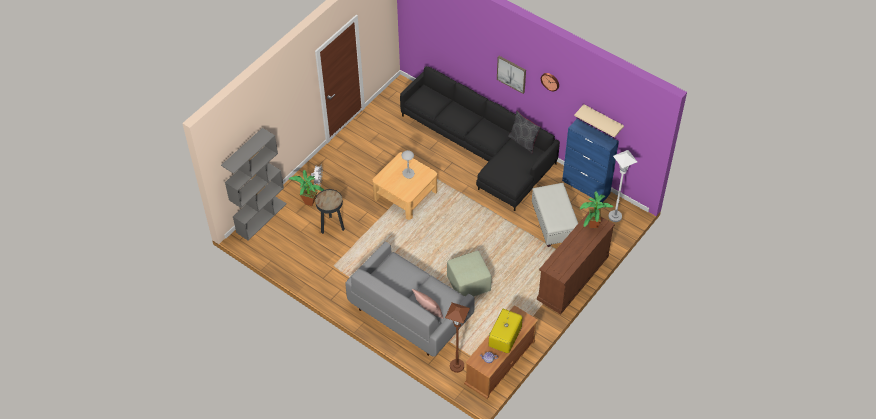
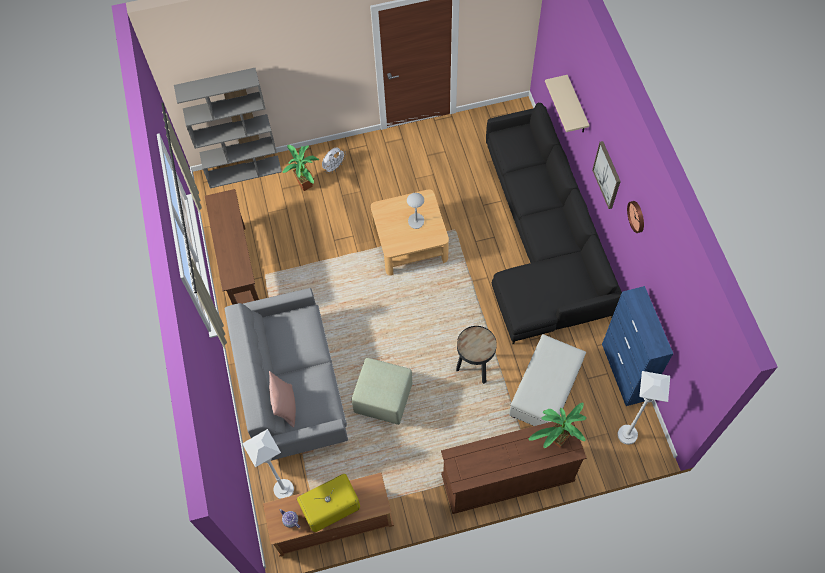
camera: 40 degrees right, 10 degrees up
black side table [315,189,345,234] -> black side table moved to [456,326,497,384]
brown floor lamp [445,303,470,373] -> white floor lamp [242,429,294,499]
grey pillow [508,111,542,153] -> none
beige shelf [574,105,624,137] -> beige shelf moved to [545,75,589,132]
none -> brown console table [205,189,259,305]

